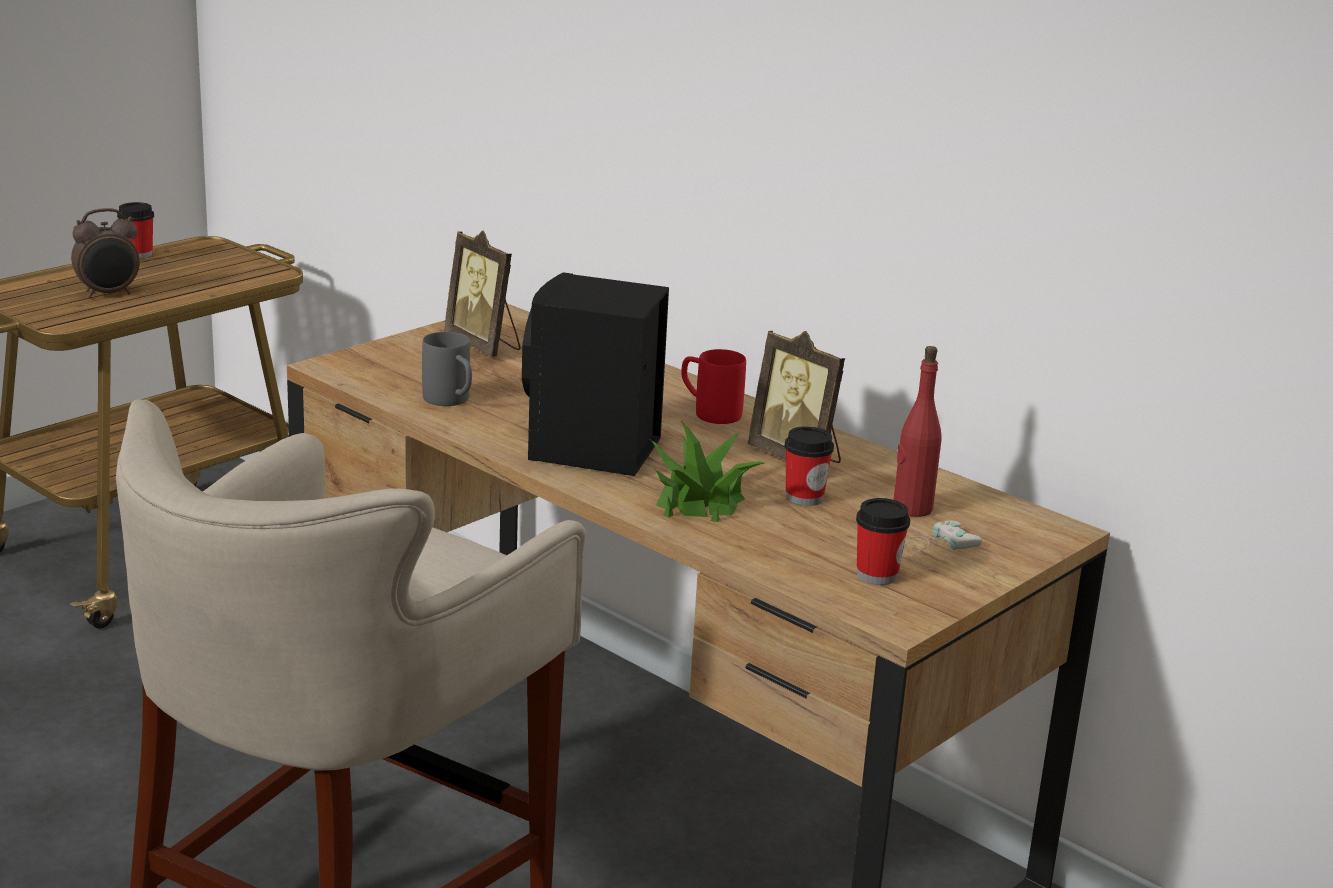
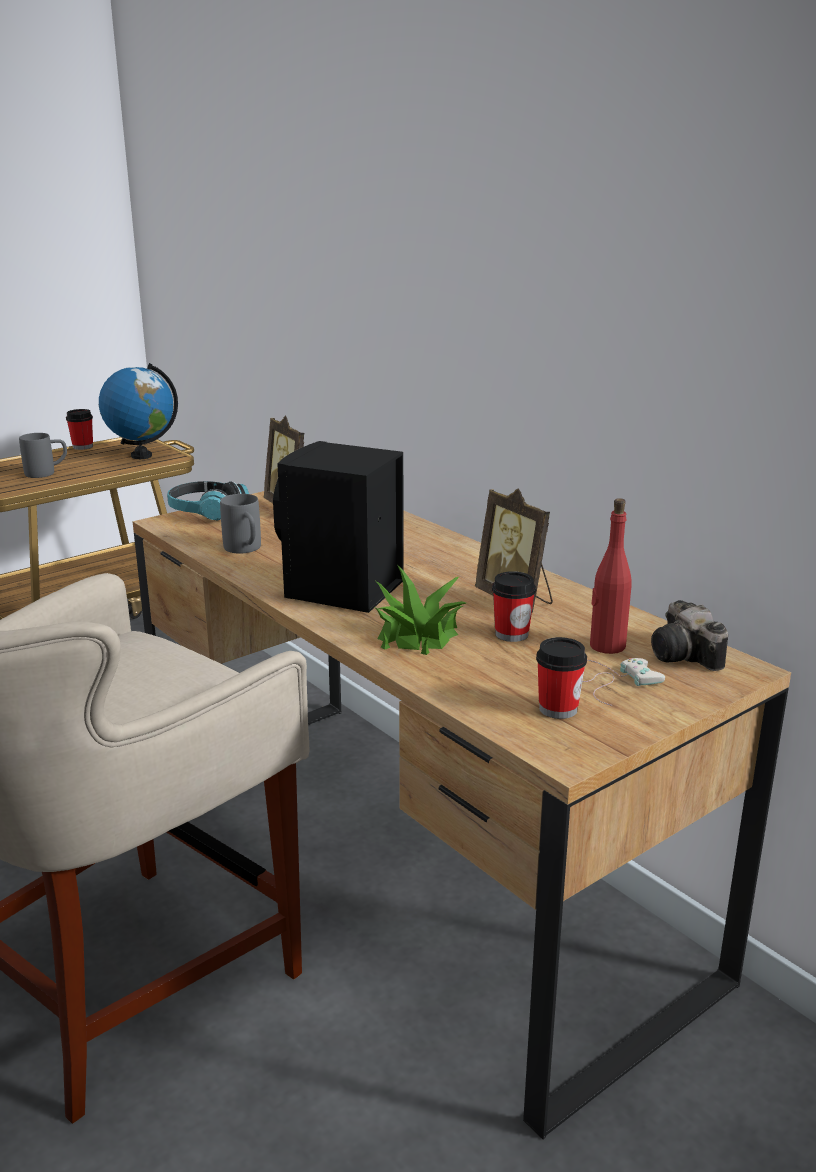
camera: 10 degrees right, 0 degrees up
alarm clock [71,208,140,298] -> grey mug [19,433,67,478]
red mug [682,349,746,424] -> none
none -> globe [99,363,178,459]
none -> headphones [167,481,249,521]
none -> camera [651,600,728,671]

